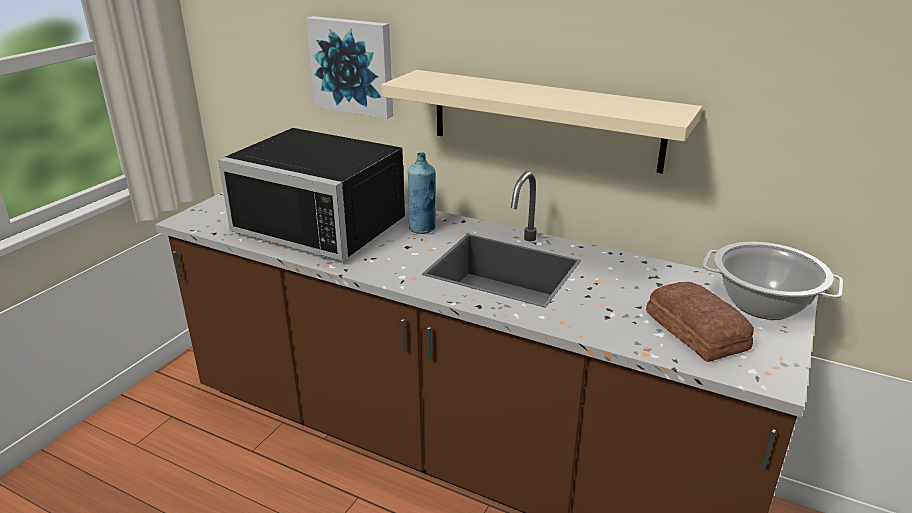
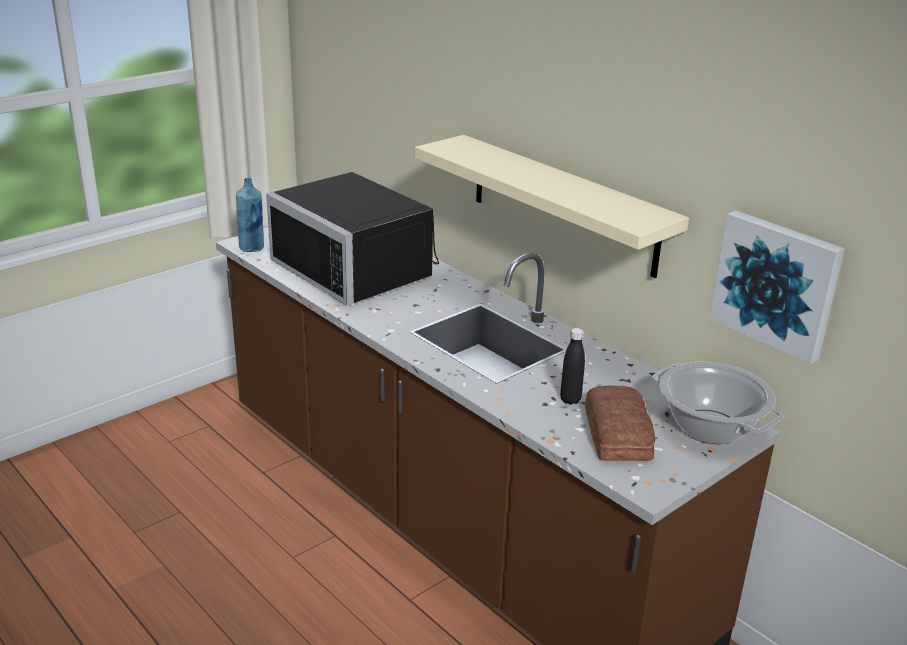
camera: 20 degrees right, 0 degrees up
picture [306,16,393,119] -> picture moved to [709,210,845,364]
blue bottle [408,153,436,234] -> blue bottle moved to [236,178,264,252]
none -> black bottle [560,328,585,405]

